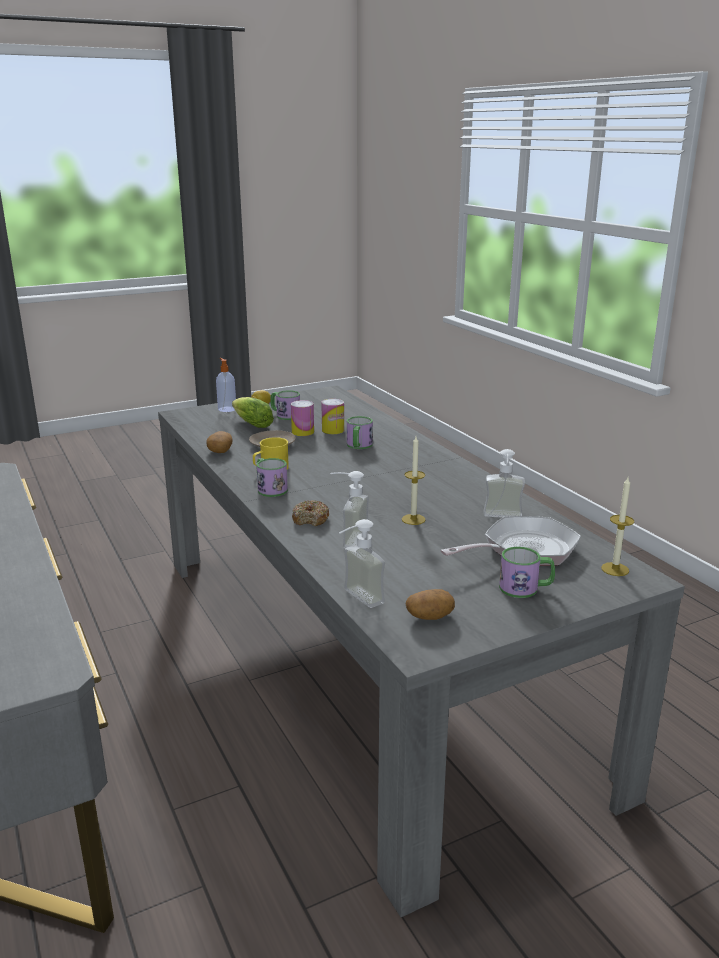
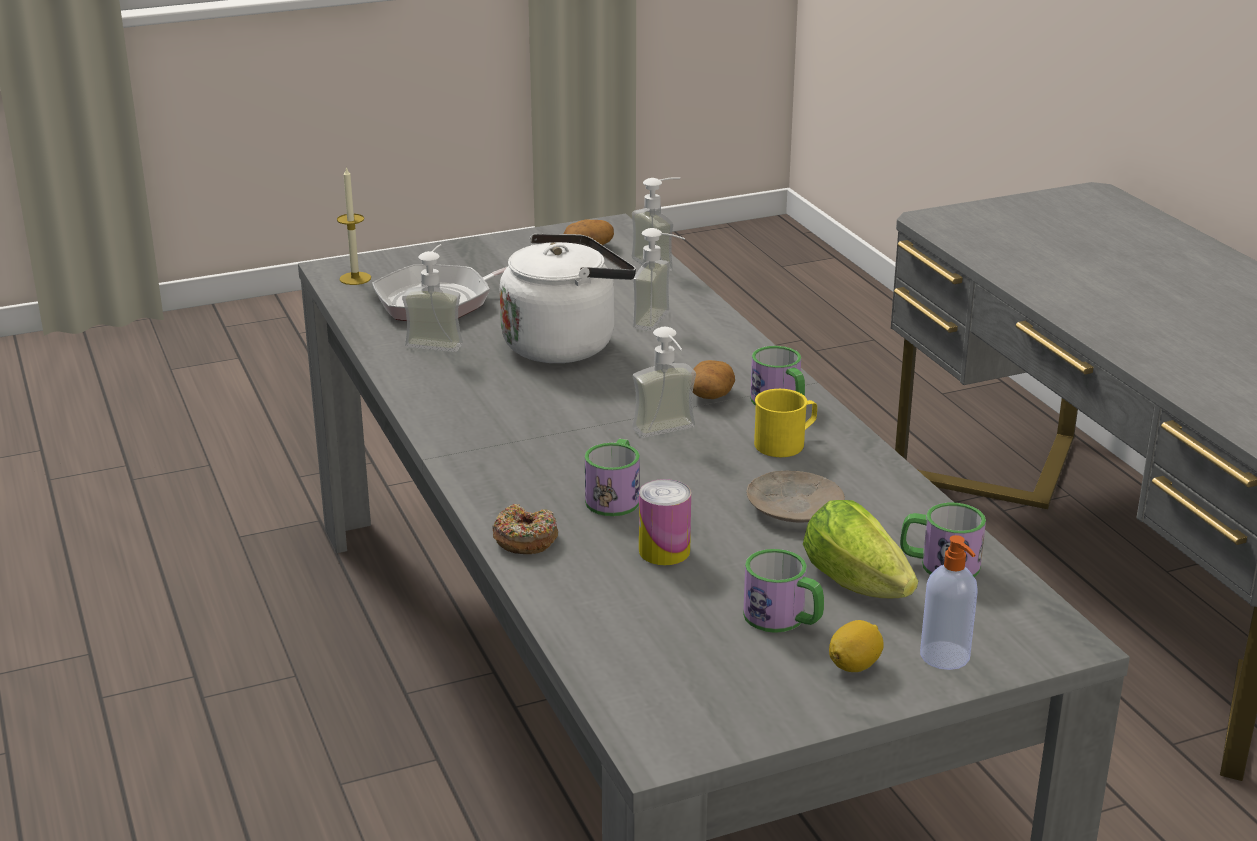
camera: 175 degrees left, 5 degrees up
potato [207,431,233,453] -> potato moved to [693,360,735,399]
can [291,400,314,436] -> none
donut [292,500,329,526] -> donut moved to [492,504,558,554]
candle [402,436,426,525] -> white kettle [500,234,636,363]
mug [499,547,555,598] -> mug moved to [900,502,986,577]
none -> soap dispenser [632,327,696,438]

